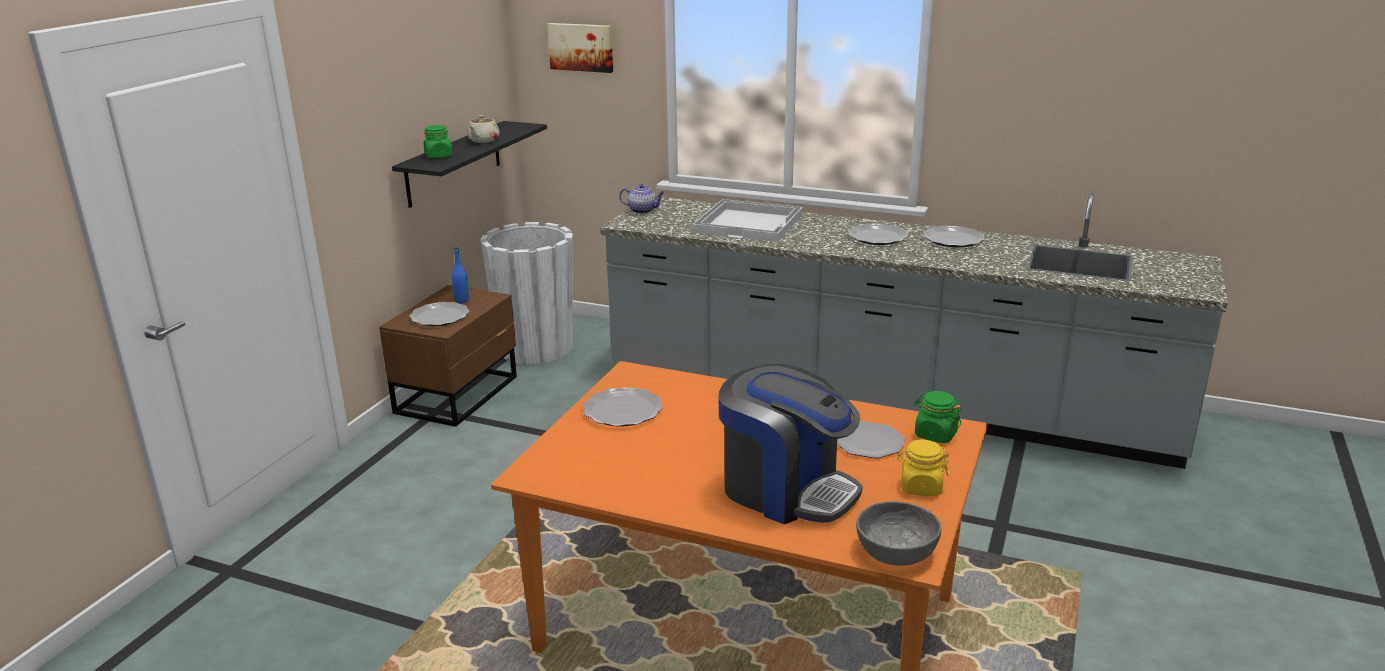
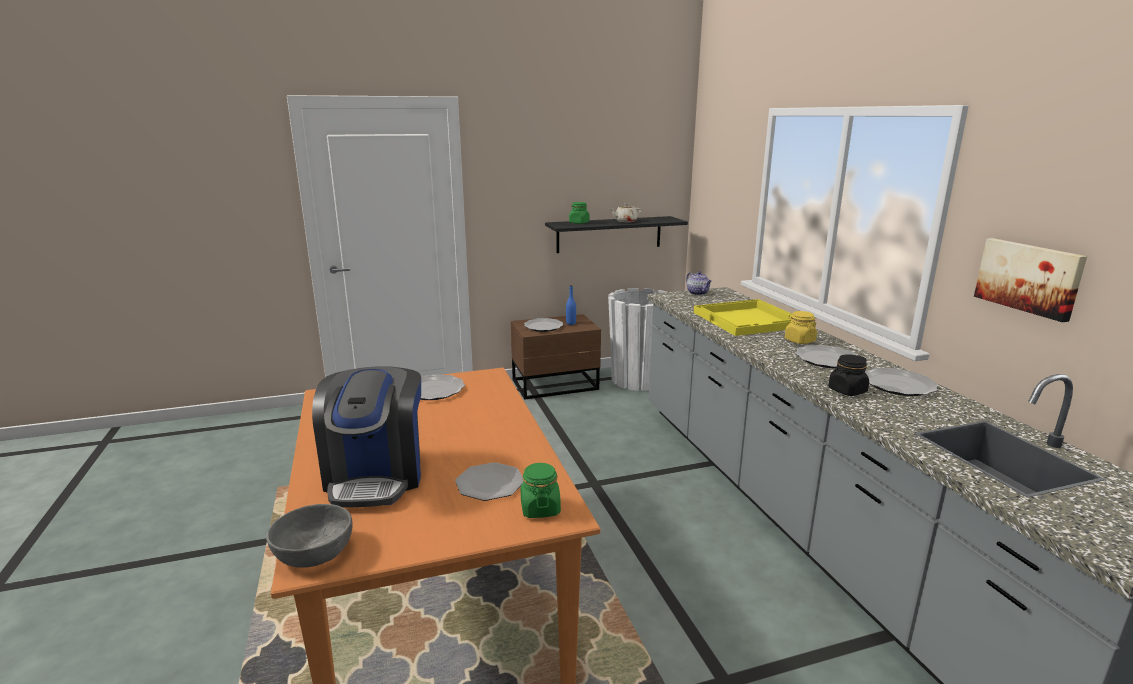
camera: 50 degrees right, 5 degrees down
picture [547,23,613,73] -> picture moved to [974,238,1087,322]
white tray [693,199,803,242] -> yellow tray [694,299,793,336]
yellow jar [897,439,949,496] -> yellow jar moved to [785,311,817,344]
none -> black jar [828,354,869,396]

